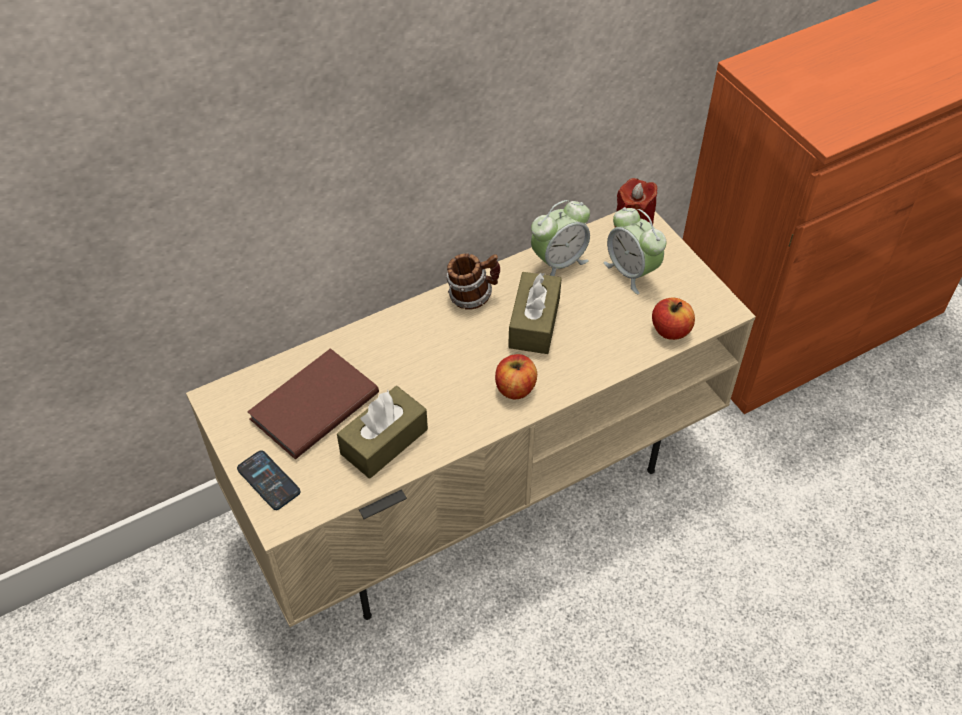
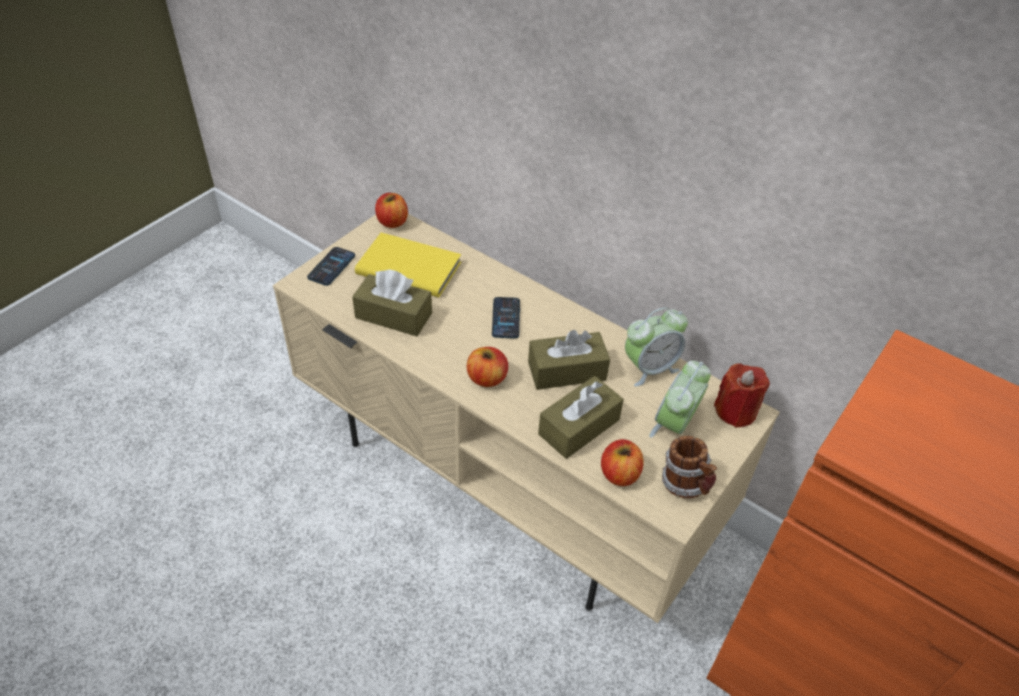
camera: 65 degrees right, 5 degrees down
brown book [247,348,379,459] -> yellow book [355,232,461,297]
mug [446,253,500,310] -> mug moved to [662,436,717,498]
alarm clock [531,200,590,276] -> alarm clock turned 60 degrees counterclockwise [625,307,688,387]
none -> apple [375,193,408,228]
none -> phone [492,297,520,338]
none -> brown tissue box [538,376,624,459]

